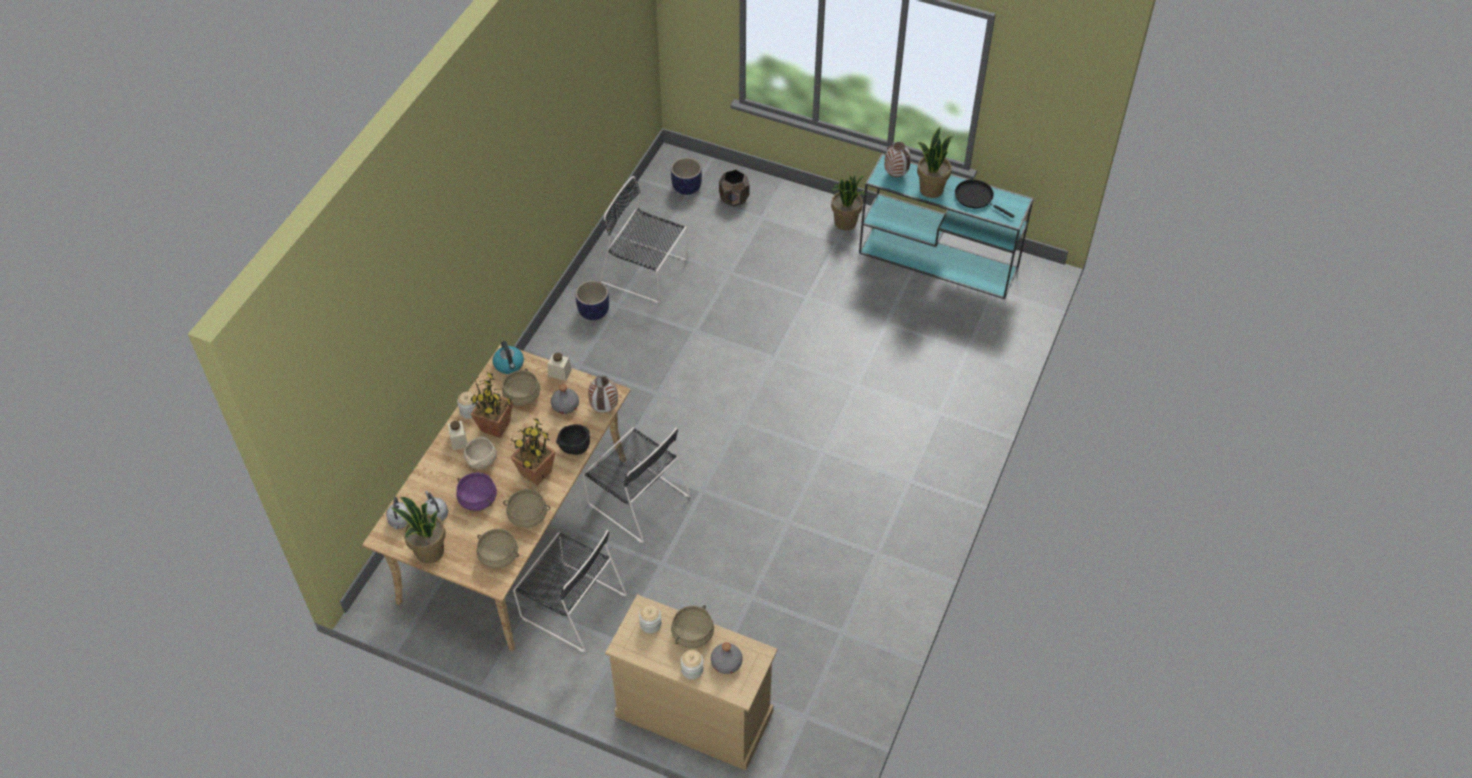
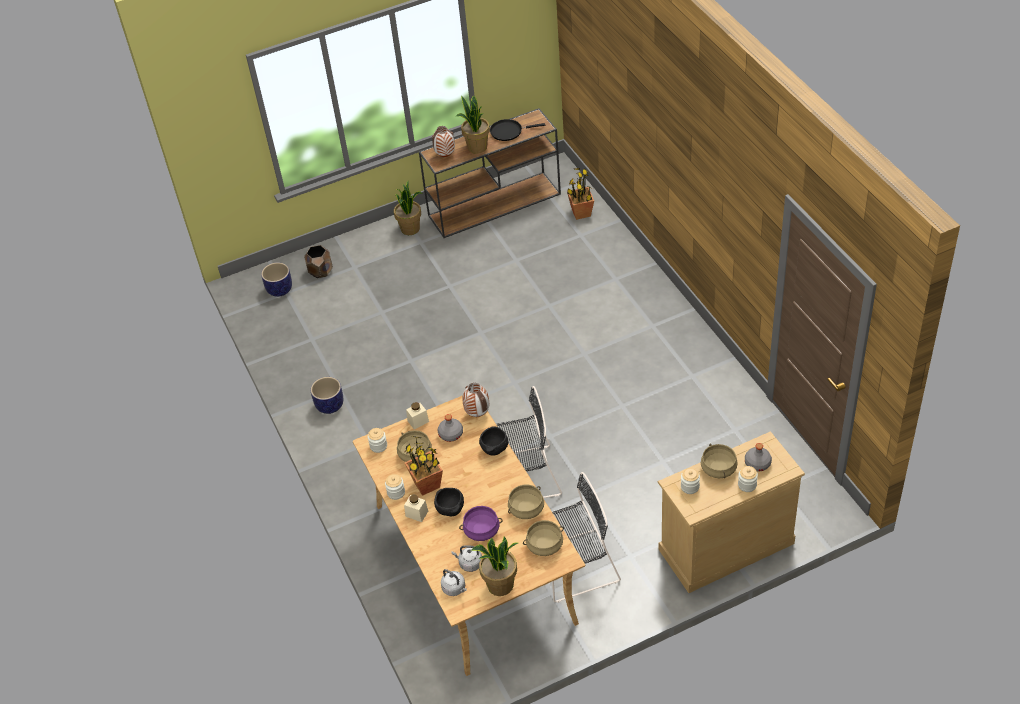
camera: 45 degrees left, 5 degrees down
beige bowl [464,436,497,469] -> black bowl [434,488,464,516]
kettle [493,341,524,374] -> jar [368,428,387,453]
potted plant [510,418,556,485] -> potted plant moved to [567,168,594,220]
black chair [600,176,688,303] -> none
turquoise console table [859,154,1034,299] -> brown console table [419,108,561,238]

